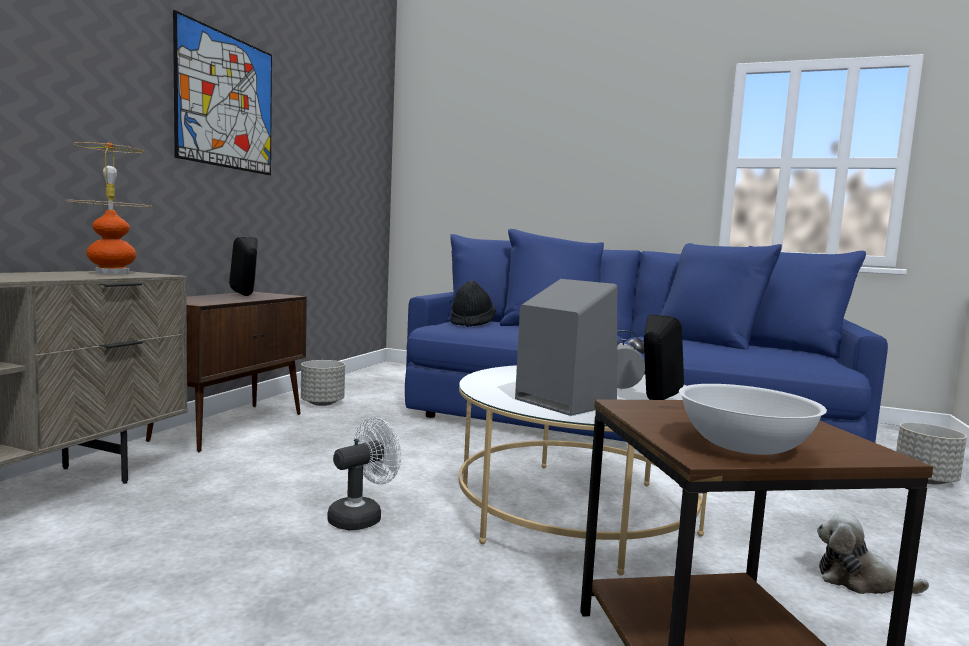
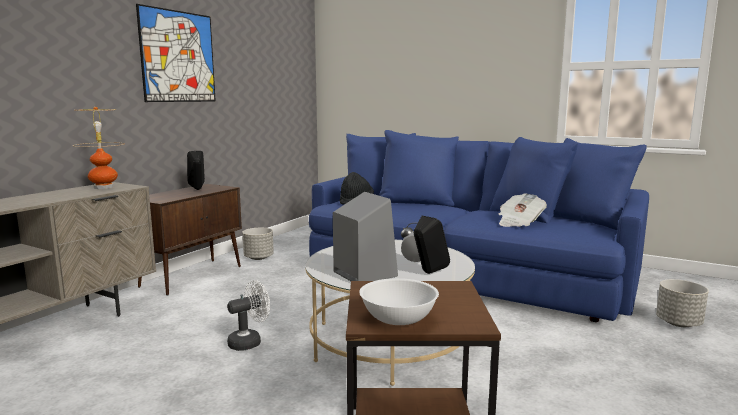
camera: 10 degrees right, 5 degrees up
plush toy [817,513,929,594] -> none
none -> newspaper [498,193,547,227]

